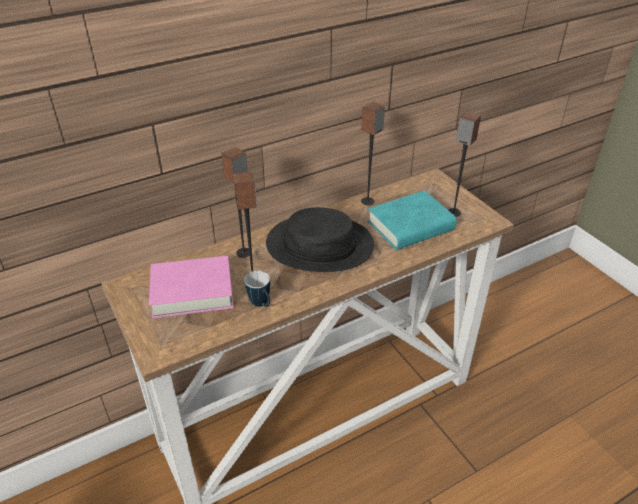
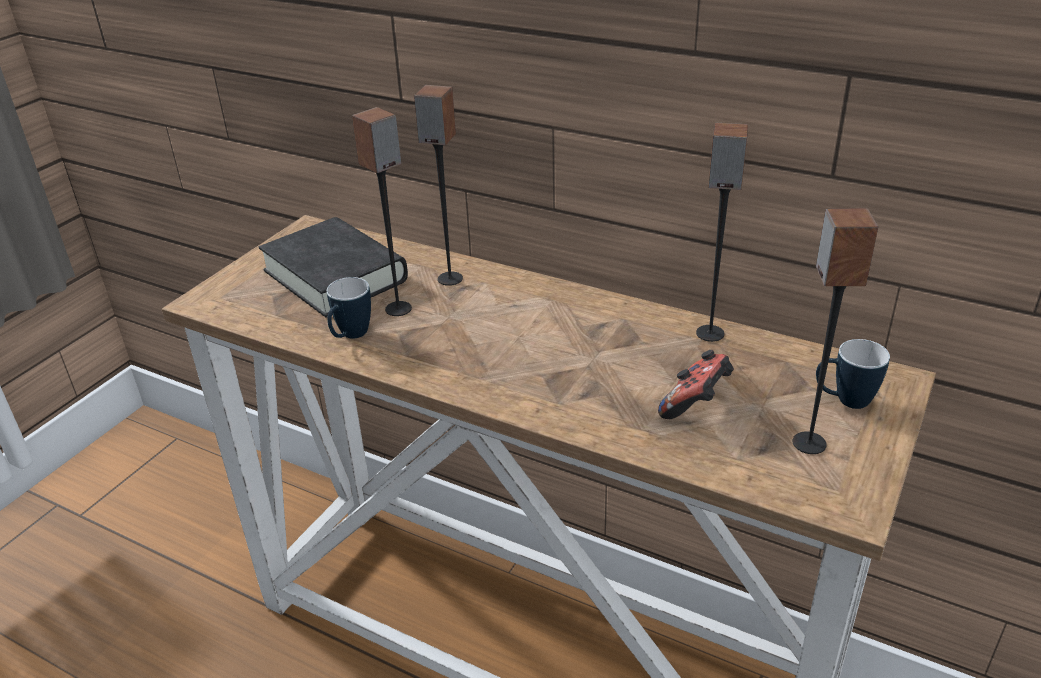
camera: 60 degrees right, 5 degrees down
pink book [149,256,233,318] -> black book [259,217,408,318]
black hat [266,207,374,272] -> none
turquoise book [368,190,457,250] -> game controller [658,350,734,419]
none -> mug [816,339,890,409]

